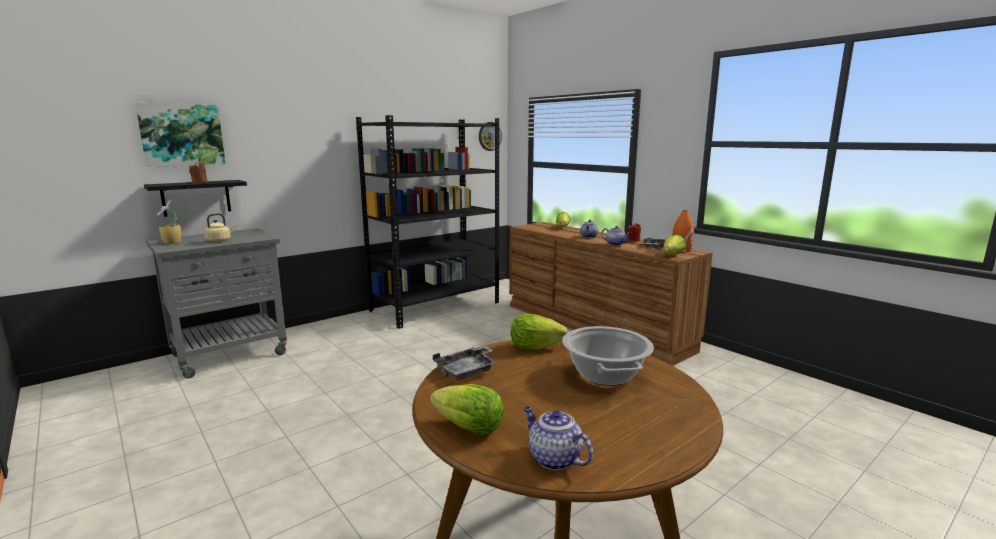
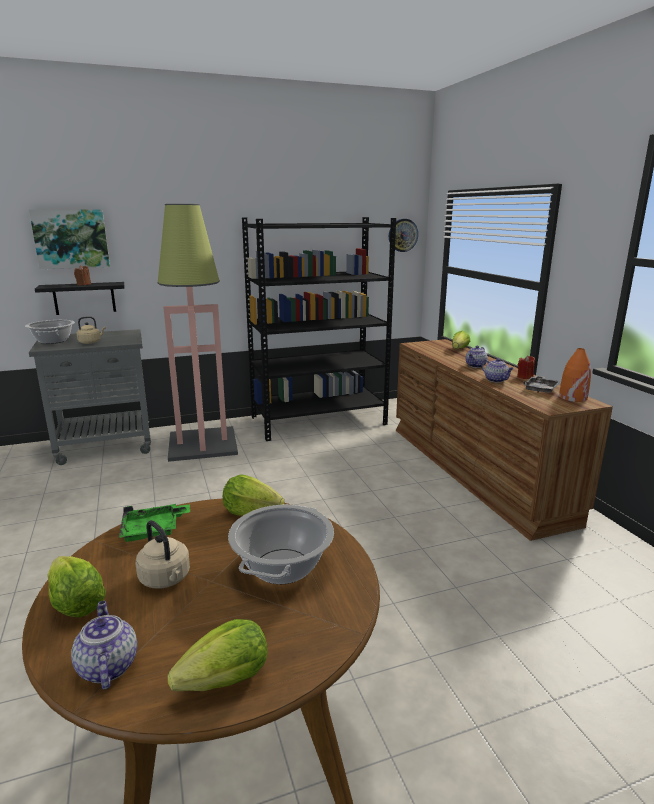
camera: 20 degrees right, 5 degrees up
potted plant [156,200,181,244] -> cooking pot [25,320,75,344]
grey tray [433,346,497,380] -> green tray [119,504,190,542]
lettuce [663,234,686,255] -> lettuce moved to [167,619,268,691]
none -> beige kettle [136,520,190,588]
none -> floor lamp [158,204,238,462]

